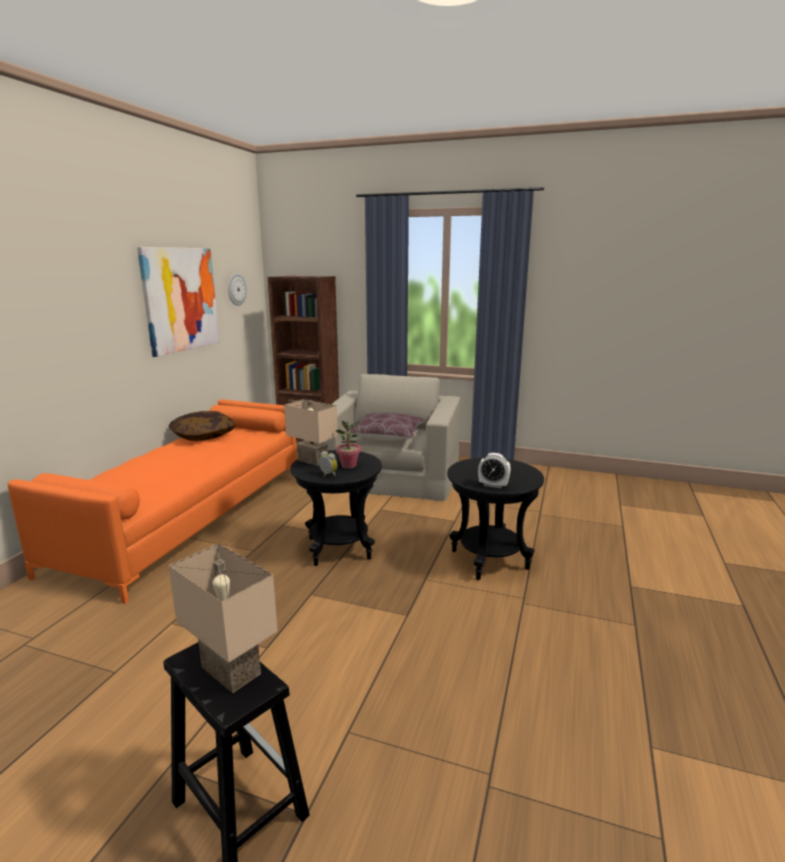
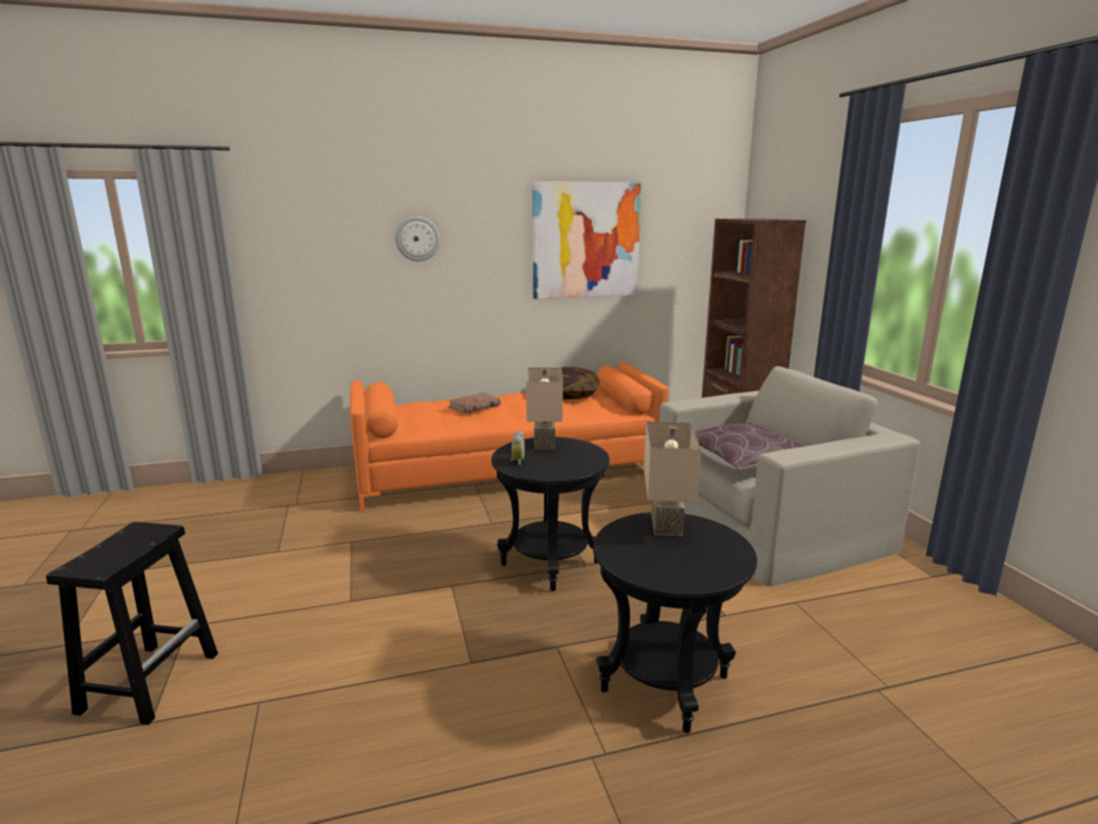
camera: 55 degrees right, 0 degrees up
beige table lamp [168,543,278,693] -> beige table lamp moved to [644,422,701,536]
wall clock [228,273,247,306] -> wall clock moved to [395,216,440,261]
potted plant [336,421,361,469] -> none
alarm clock [478,453,511,489] -> none
none -> brown book [448,393,501,414]

